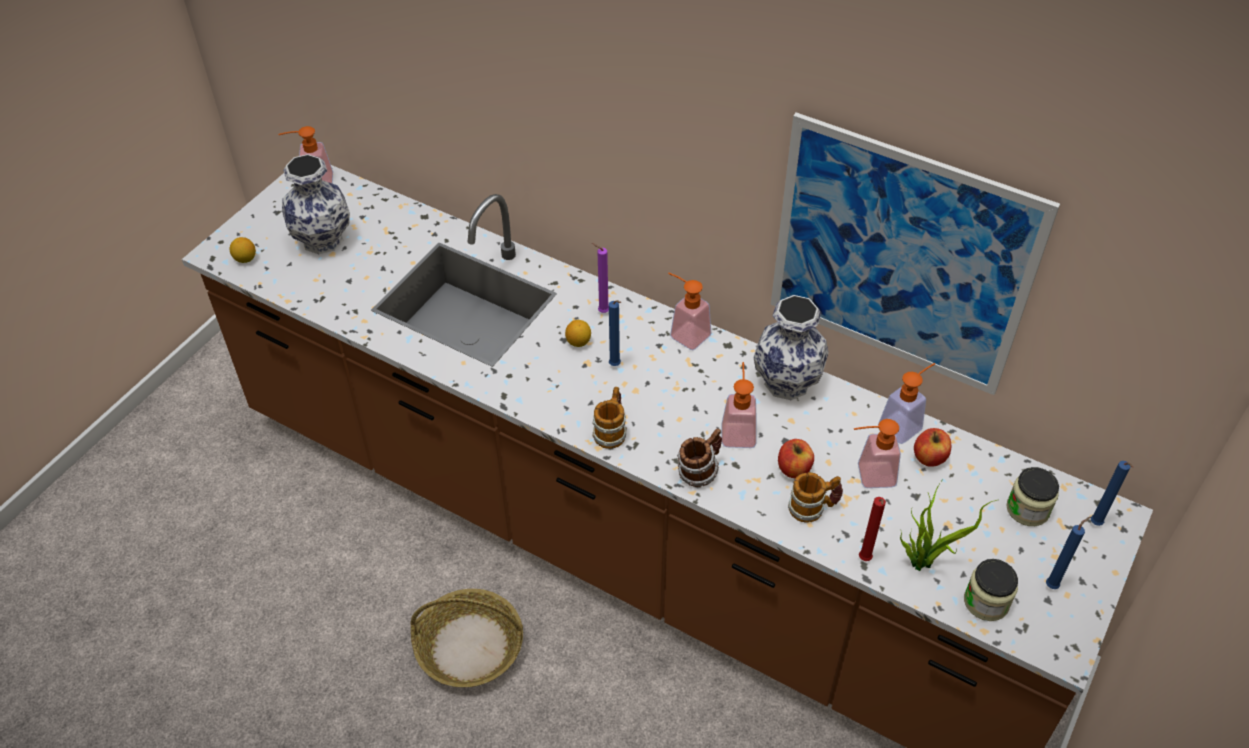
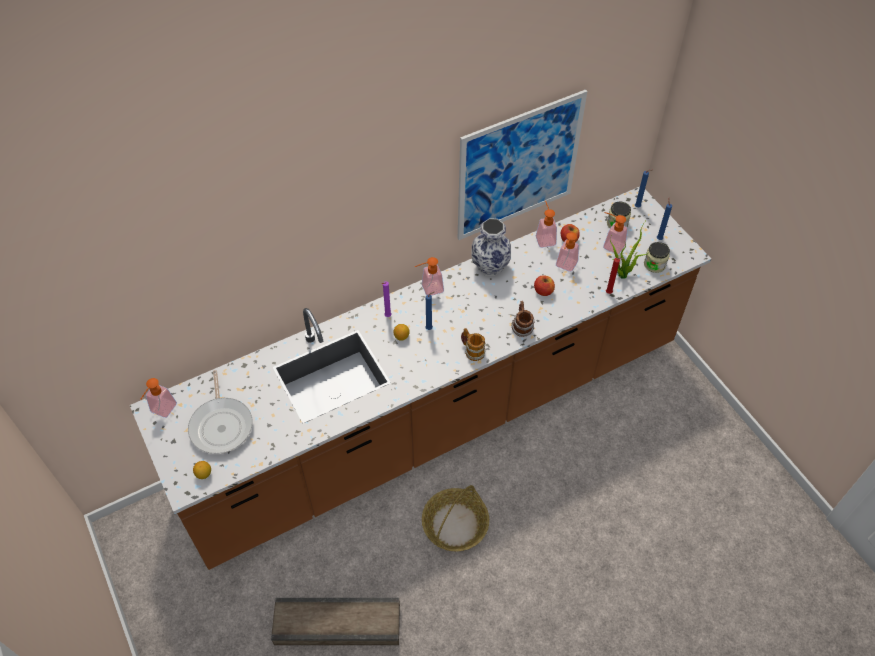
camera: 60 degrees left, 5 degrees up
vase [282,154,350,254] -> frying pan [188,370,253,454]
soap dispenser [722,362,756,448] -> soap dispenser moved to [603,212,628,254]
mug [788,472,843,523] -> none
none -> crate [271,598,400,645]

